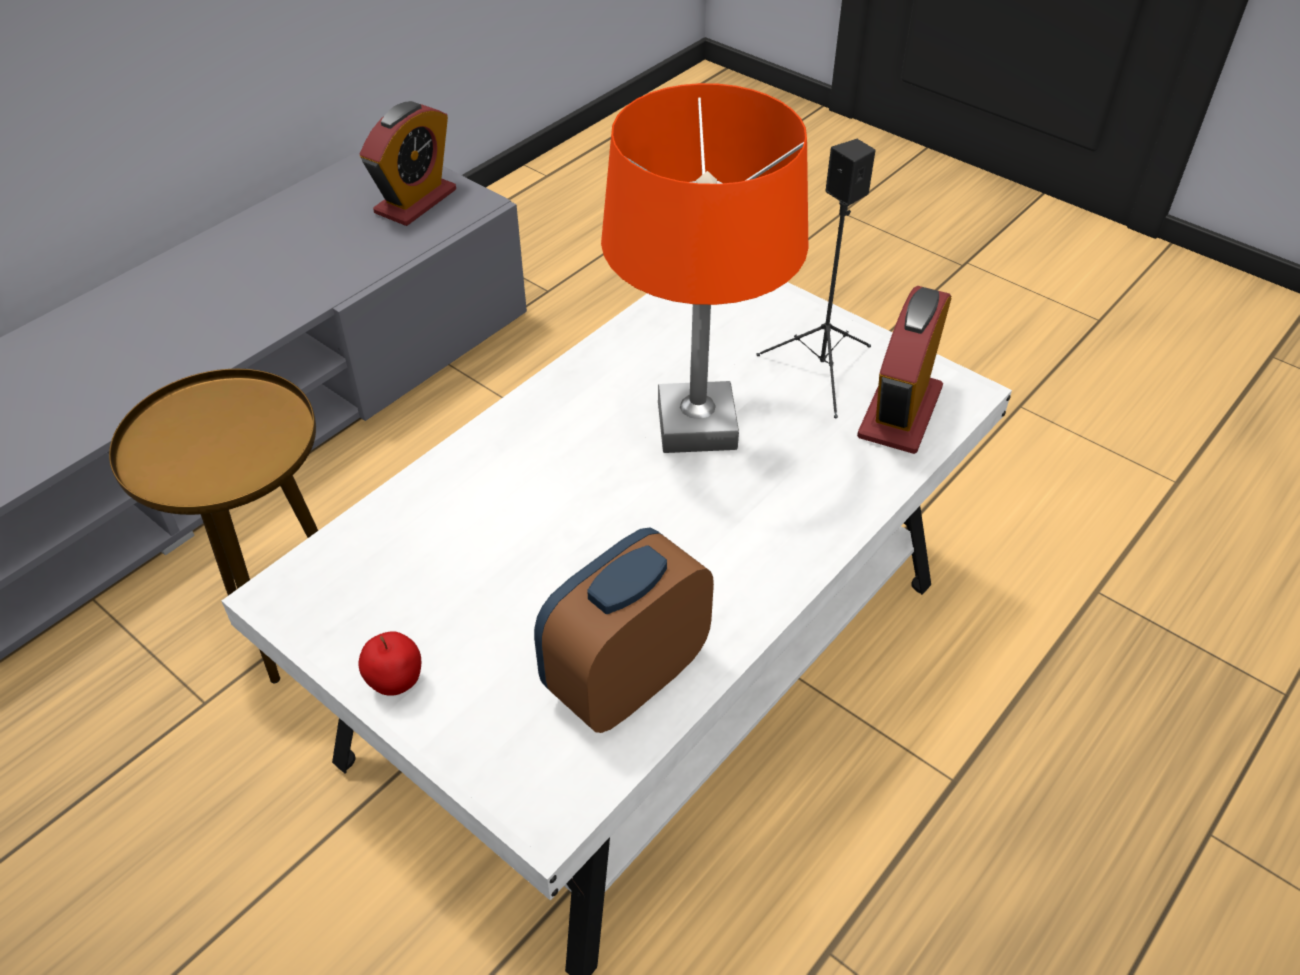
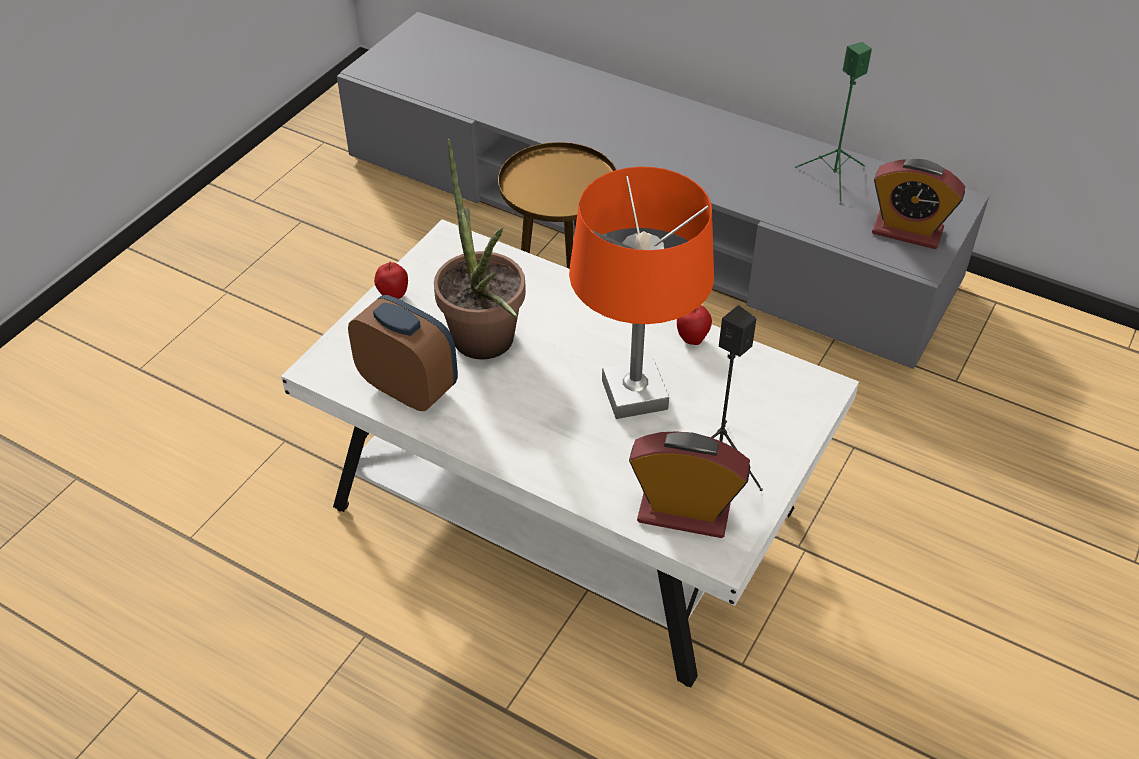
camera: 80 degrees right, 0 degrees up
none -> potted plant [434,139,526,360]
none -> apple [677,305,712,345]
none -> green speaker [795,42,872,205]

